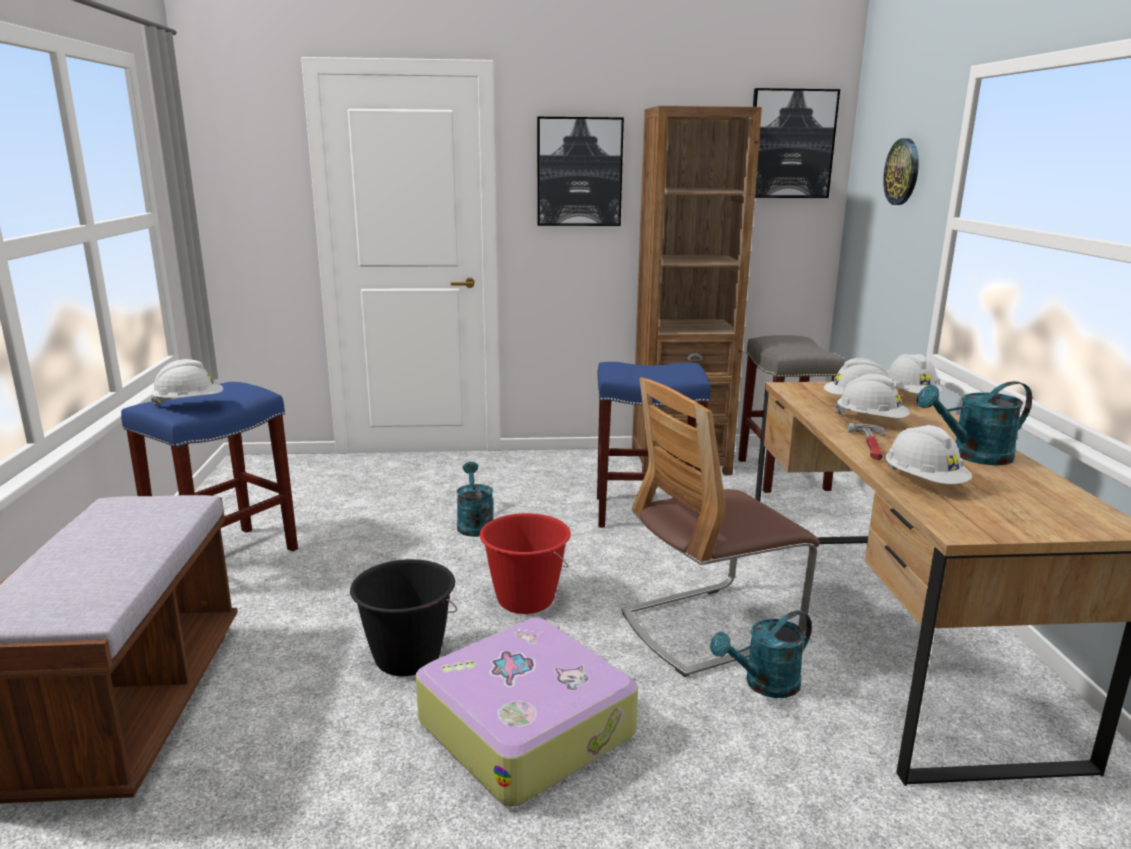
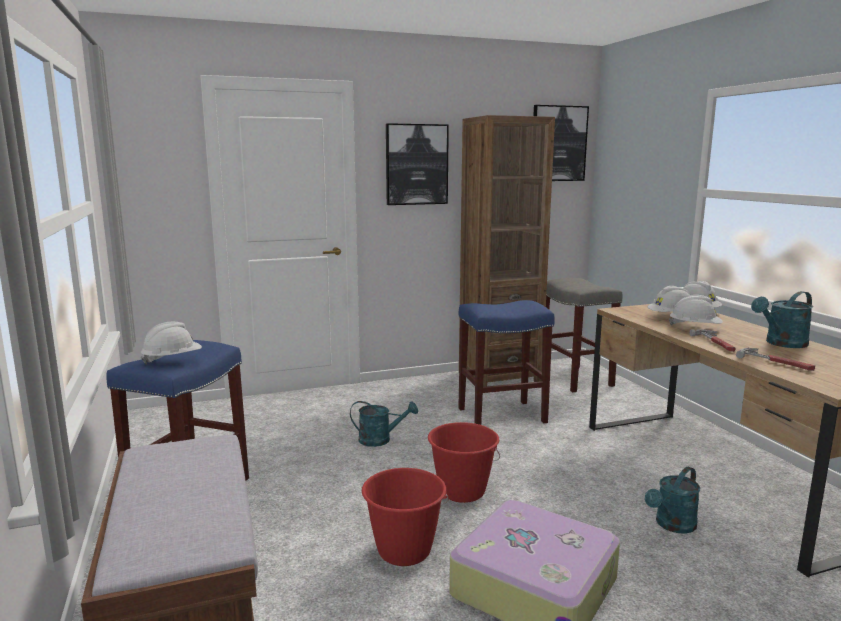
camera: 15 degrees left, 5 degrees down
black bucket [350,559,457,676] -> red bucket [362,468,448,566]
turquoise watering can [457,462,493,537] -> turquoise watering can turned 120 degrees clockwise [350,401,418,447]
chair [621,377,820,677] -> none
wall clock [883,138,919,205] -> none
white hard hat [885,425,972,484] -> hammer [736,348,815,371]

